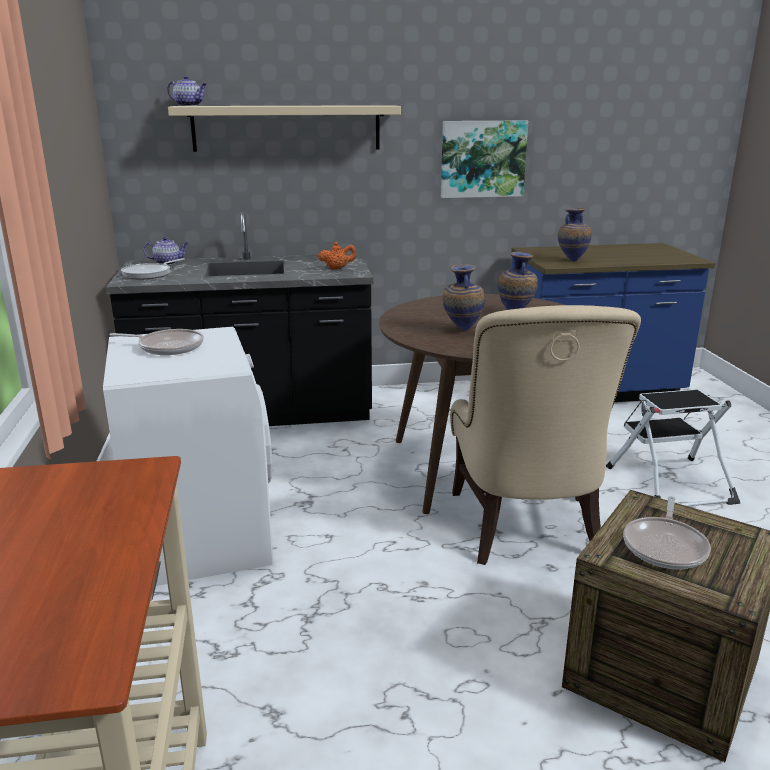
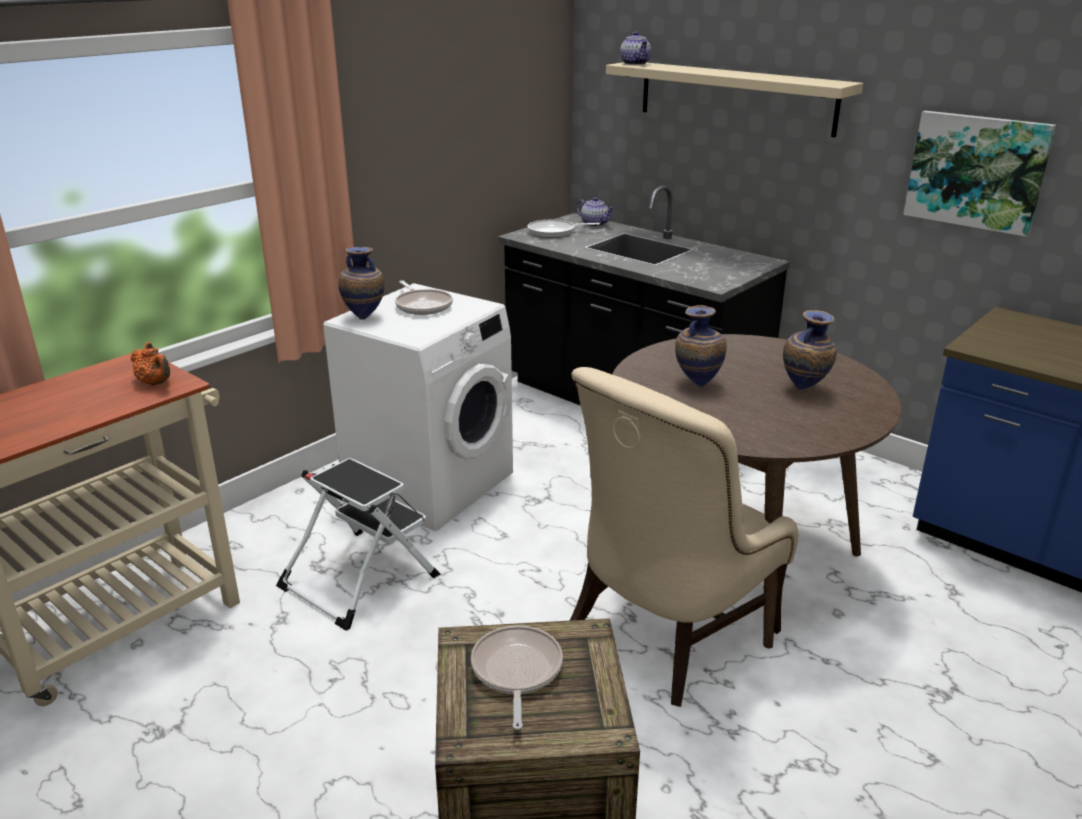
camera: 50 degrees right, 5 degrees up
orange teapot [318,242,357,270] -> orange teapot moved to [131,342,170,385]
vase [558,207,592,262] -> vase moved to [338,247,384,320]
step ladder [606,389,740,507] -> step ladder moved to [276,458,440,631]
frying pan [623,496,711,569] -> frying pan turned 105 degrees clockwise [471,625,563,730]

